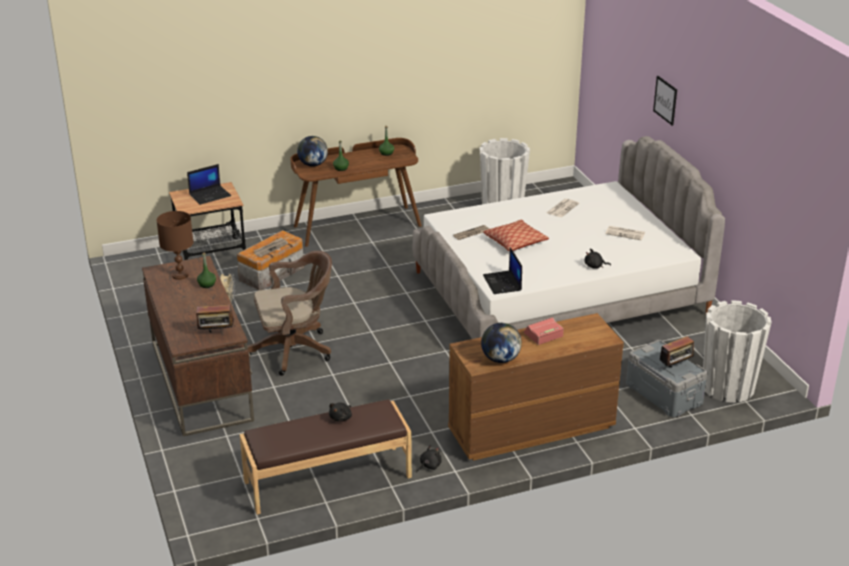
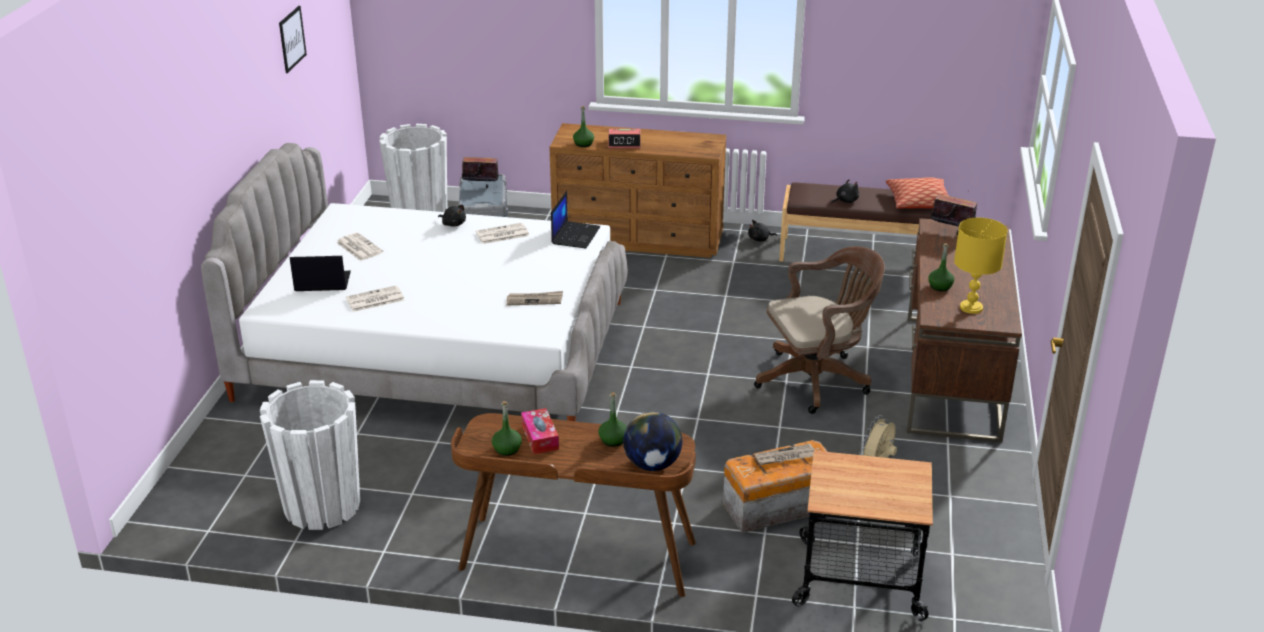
camera: 150 degrees left, 0 degrees up
brown table lamp [157,211,194,280] -> yellow table lamp [954,218,1008,314]
laptop [187,164,231,205] -> laptop moved to [289,256,351,291]
brown office chair [247,251,332,376] -> brown office chair turned 150 degrees clockwise [754,246,885,414]
globe [481,323,522,363] -> none
pillow [483,219,549,252] -> pillow moved to [886,177,949,209]
picture [653,76,677,126] -> picture moved to [279,6,307,73]
none -> newspaper [476,223,530,244]
none -> tissue box [521,408,559,454]
none -> green bottle [573,106,594,147]

